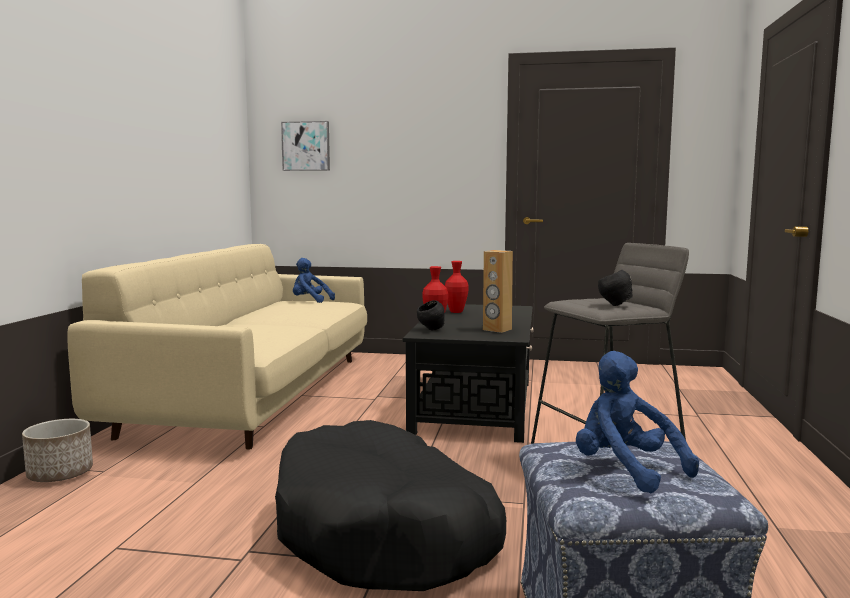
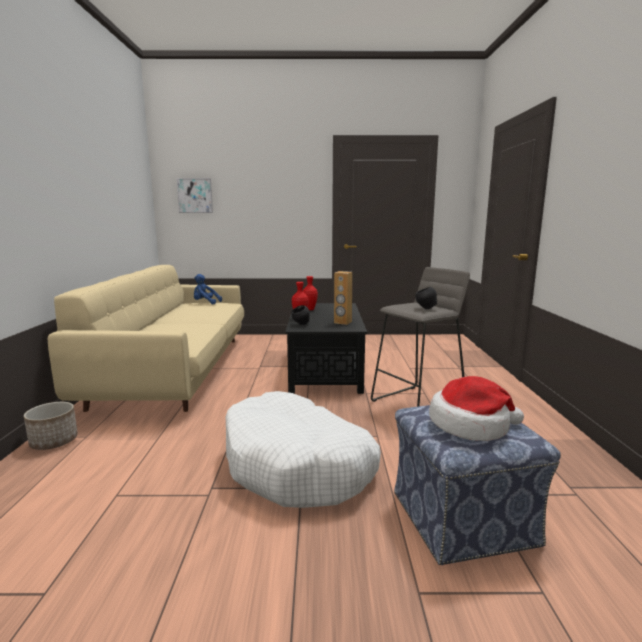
camera: 10 degrees left, 5 degrees up
black dog bed [275,420,506,591] -> white dog bed [226,391,381,508]
blue plush toy [576,351,699,494] -> hat [429,376,524,441]

